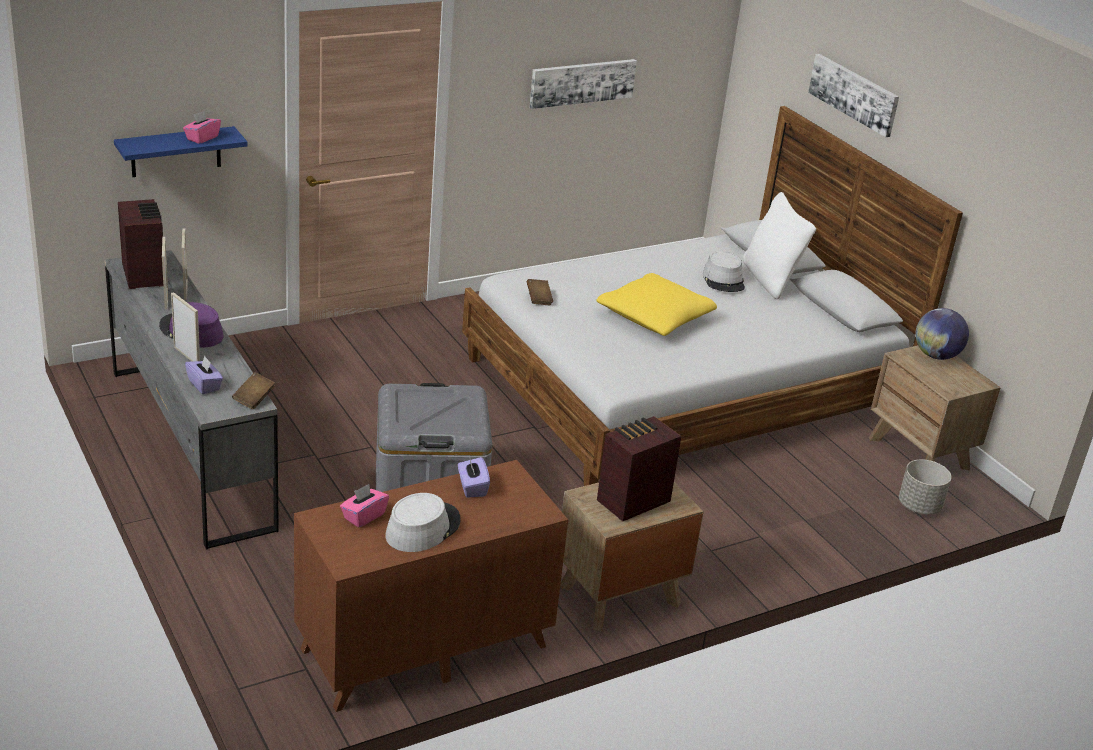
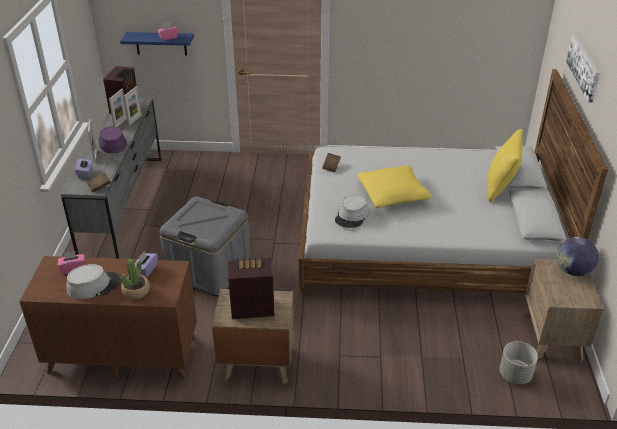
camera: 35 degrees right, 5 degrees up
picture [530,59,637,109] -> none
grey hat [703,251,745,292] -> grey hat moved to [335,194,369,228]
white pillow [743,192,816,299] -> yellow pillow [487,129,523,202]
none -> potted plant [121,259,150,299]

